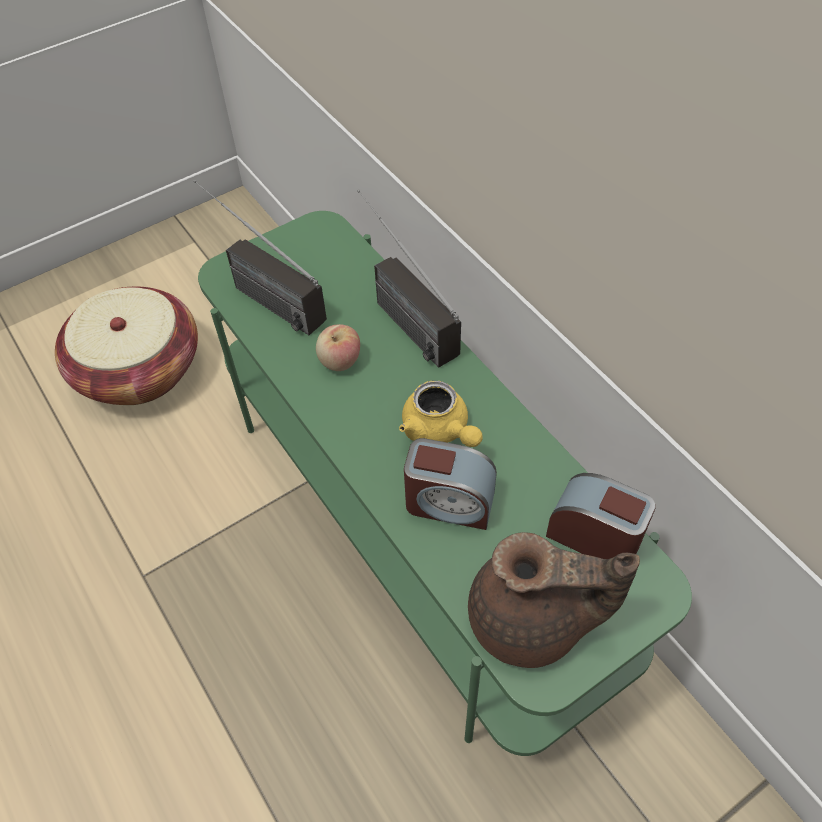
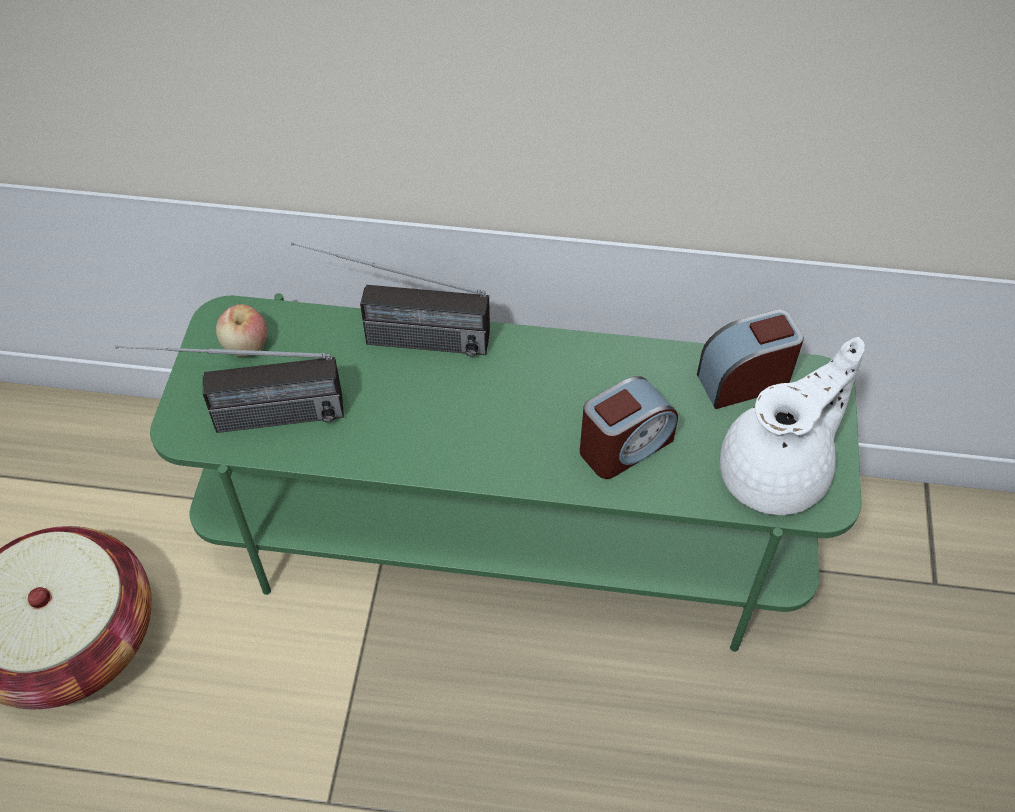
camera: 50 degrees left, 0 degrees up
apple [316,324,360,371] -> apple moved to [216,304,267,357]
yellow teapot [399,381,483,447] -> none
brown teapot [468,532,640,668] -> white teapot [720,337,865,515]

